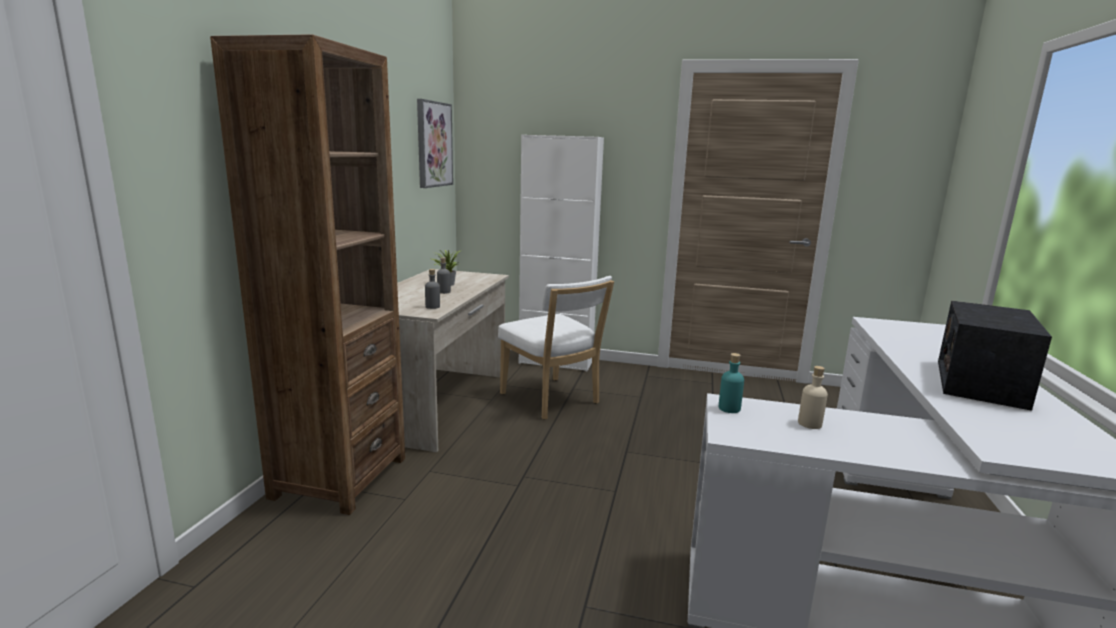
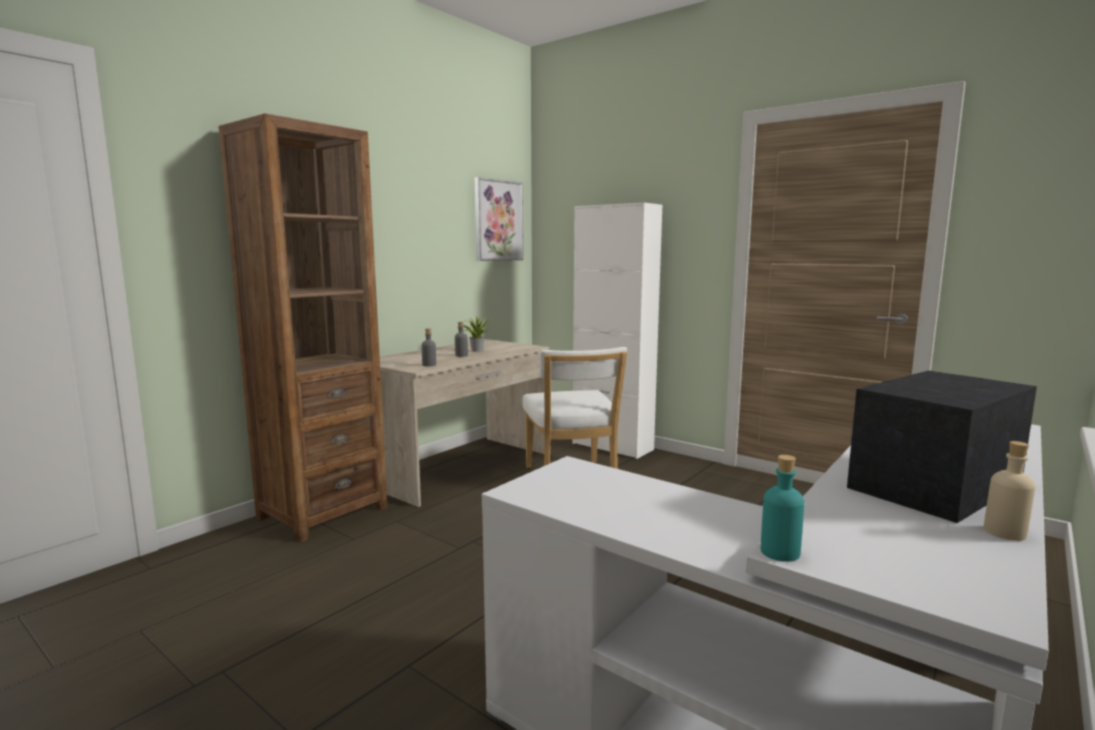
camera: 25 degrees right, 5 degrees down
turquoise bottle [719,353,744,413] -> turquoise bottle moved to [761,455,804,562]
beige bottle [798,366,828,429] -> beige bottle moved to [984,441,1035,541]

